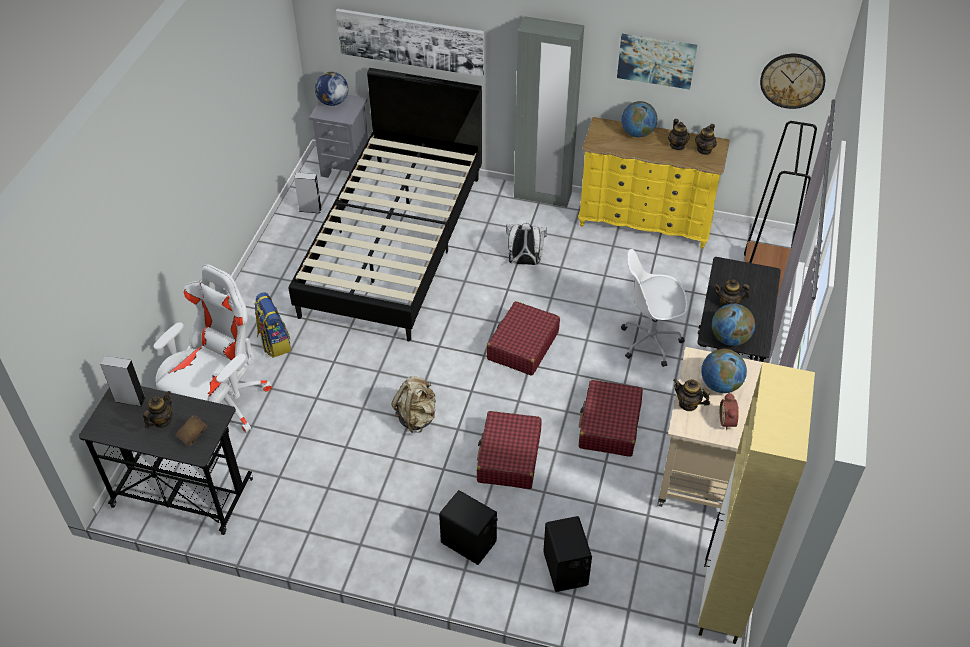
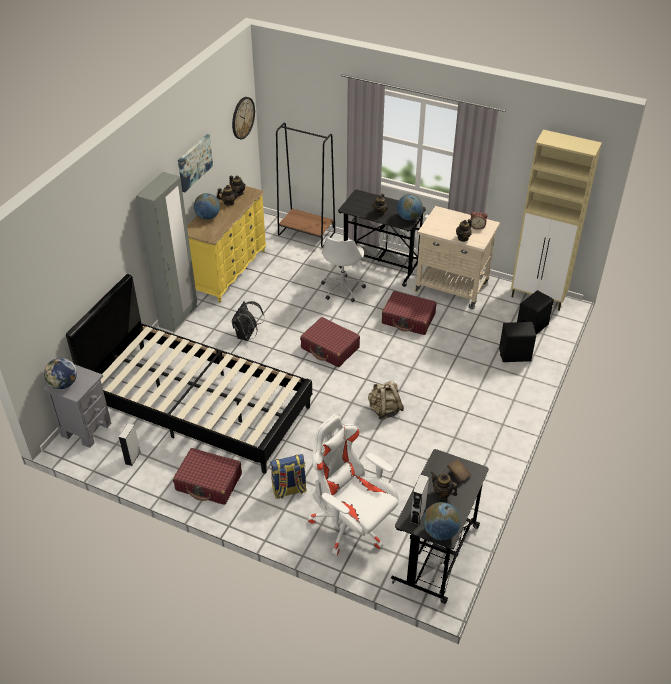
camera: 80 degrees left, 5 degrees down
picture [336,9,484,77] -> none
black speaker [439,490,498,565] -> black speaker moved to [517,290,554,335]
red suitcase [477,411,542,489] -> red suitcase moved to [173,448,242,505]
white backpack [506,223,547,265] -> black backpack [232,301,265,341]
globe [701,349,747,393] -> globe moved to [423,502,461,540]

